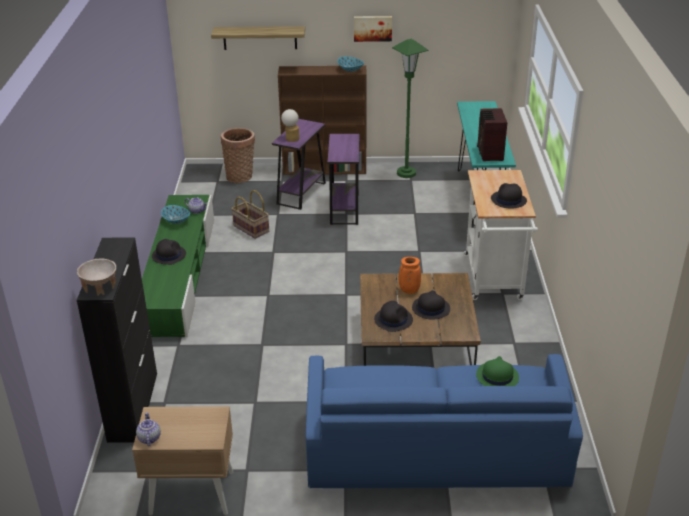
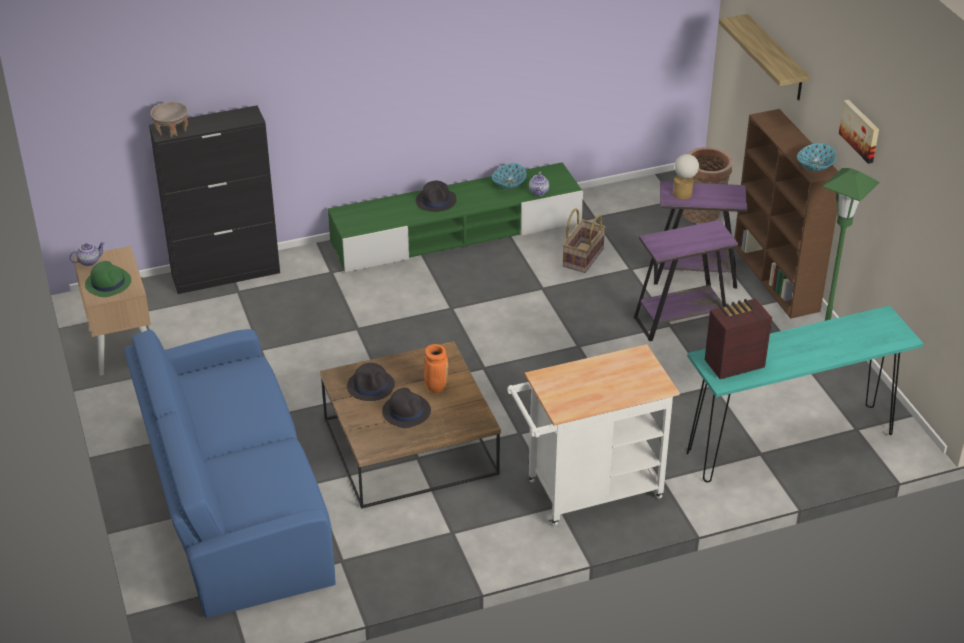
camera: 70 degrees right, 5 degrees up
green hat [476,356,519,386] -> green hat moved to [85,261,131,297]
black hat [491,183,527,209] -> none

